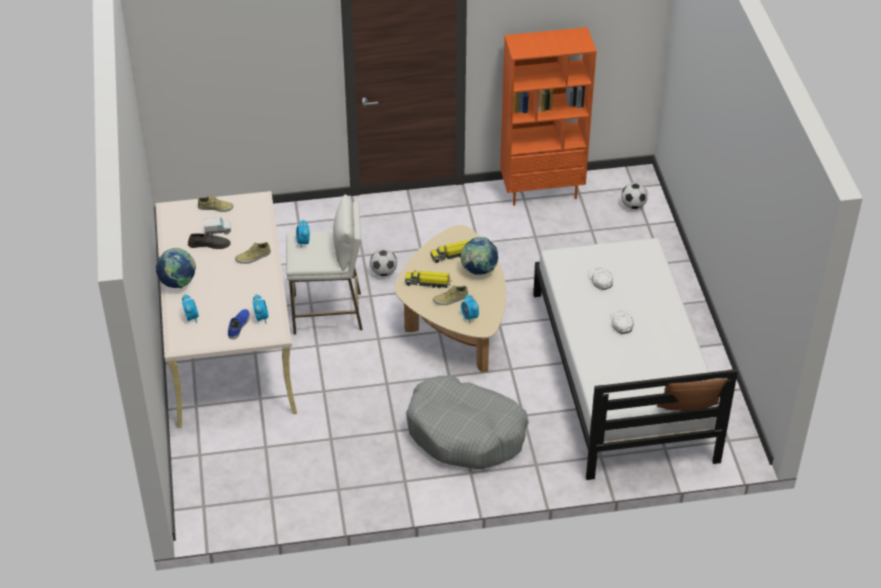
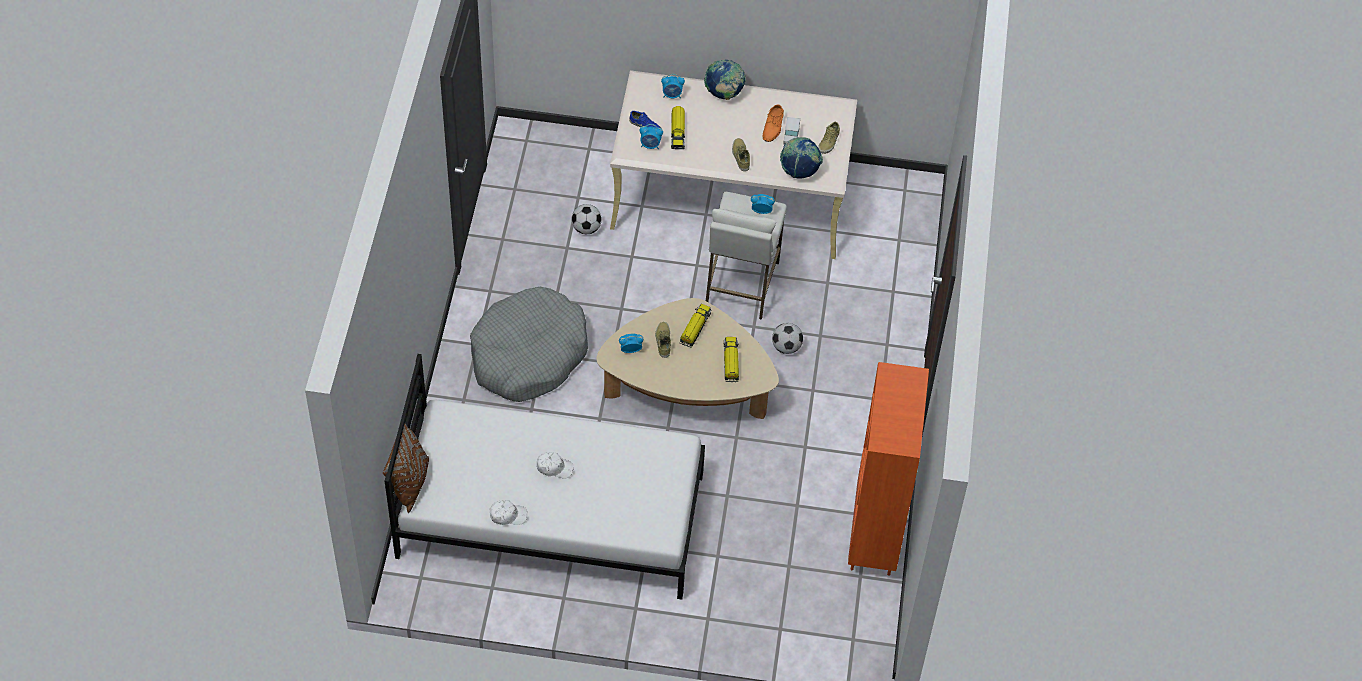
camera: 105 degrees right, 10 degrees up
grey shoe [188,232,231,249] -> orange shoe [762,104,784,142]
globe [461,237,498,275] -> globe moved to [780,137,823,179]
white cap [588,268,613,290] -> white cap moved to [490,500,527,525]
football [621,183,648,209] -> football moved to [571,204,602,234]
none -> toy truck [671,106,685,149]

